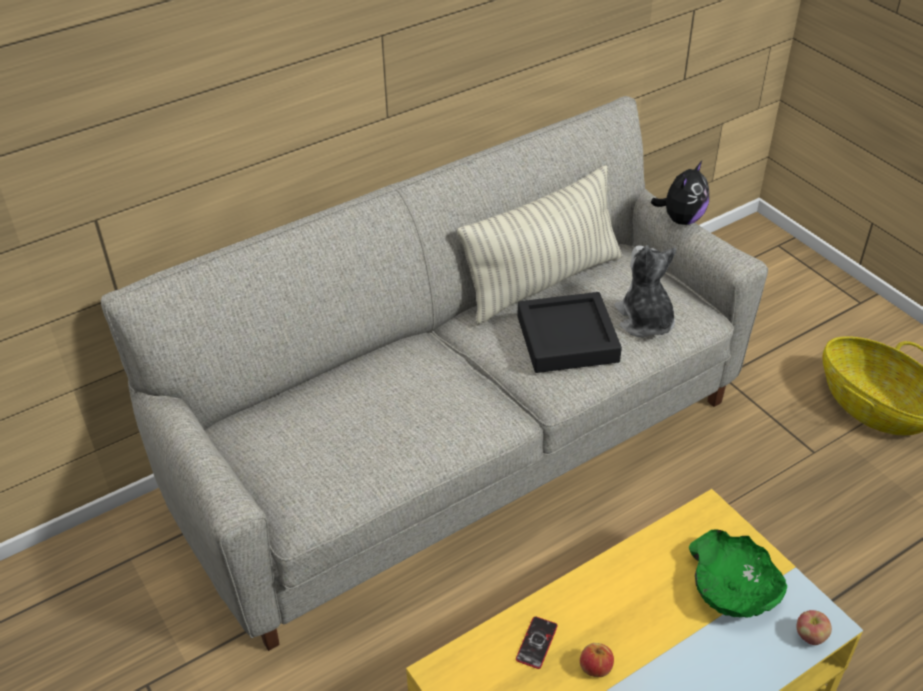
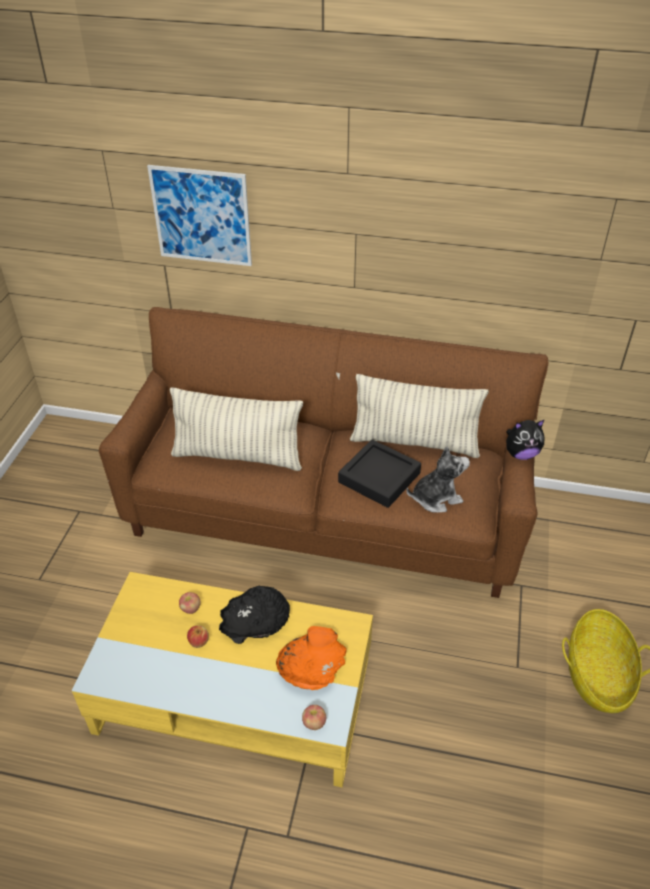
camera: 45 degrees right, 0 degrees up
grey sofa [101,96,768,651] -> brown sofa [99,307,548,598]
phone [516,616,558,669] -> apple [179,592,201,614]
plush toy [614,245,676,338] -> plush toy turned 45 degrees clockwise [406,446,470,513]
green bowl [689,529,787,618] -> orange bowl [276,626,347,690]
none -> picture [147,165,252,266]
none -> pillow [170,387,303,471]
none -> black bowl [219,586,290,644]

